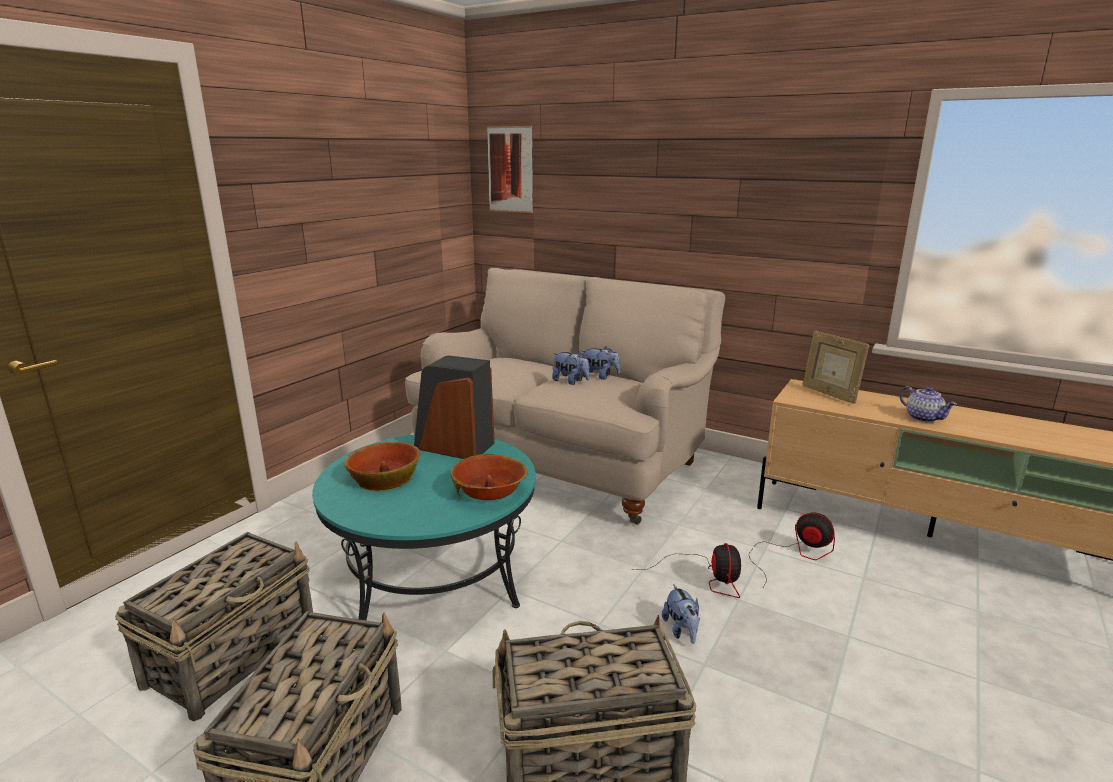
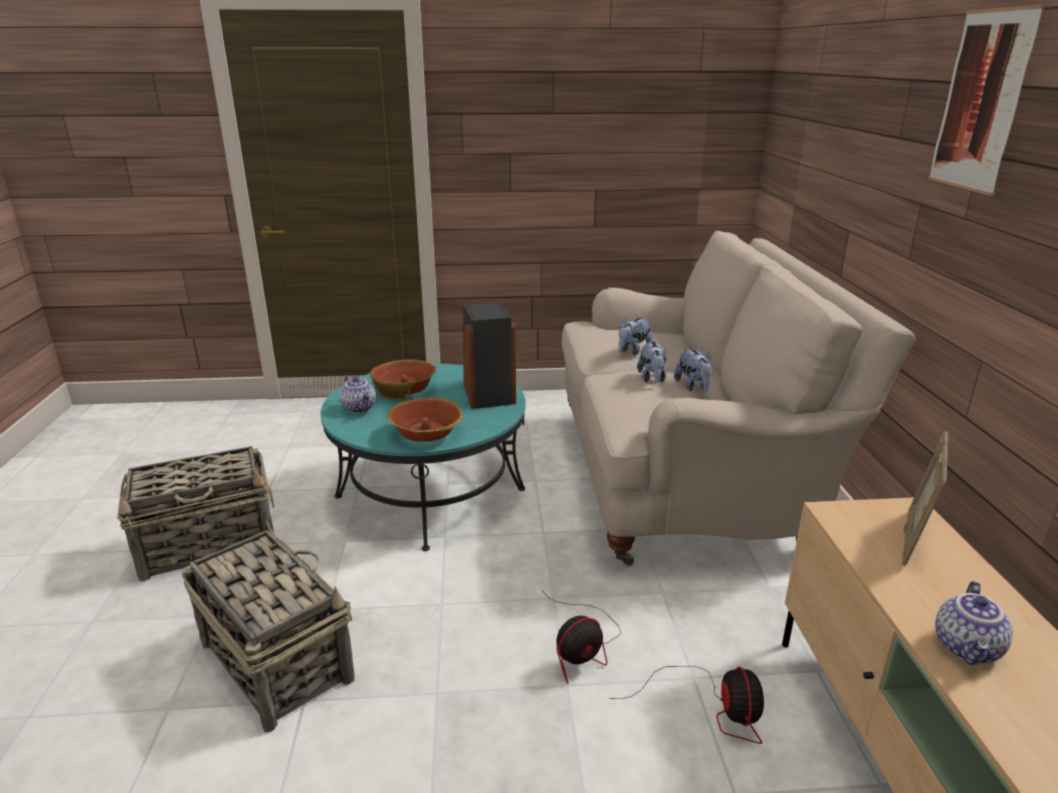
camera: 55 degrees right, 5 degrees up
basket [115,532,313,721] -> none
picture [487,126,533,213] -> picture moved to [928,4,1045,196]
plush toy [662,584,700,644] -> plush toy moved to [619,318,653,355]
none -> teapot [340,375,376,413]

